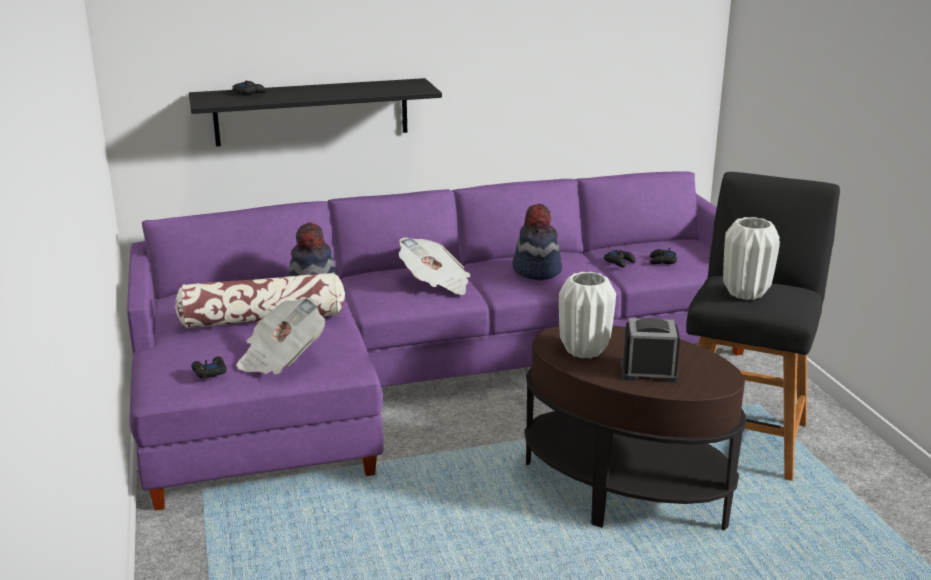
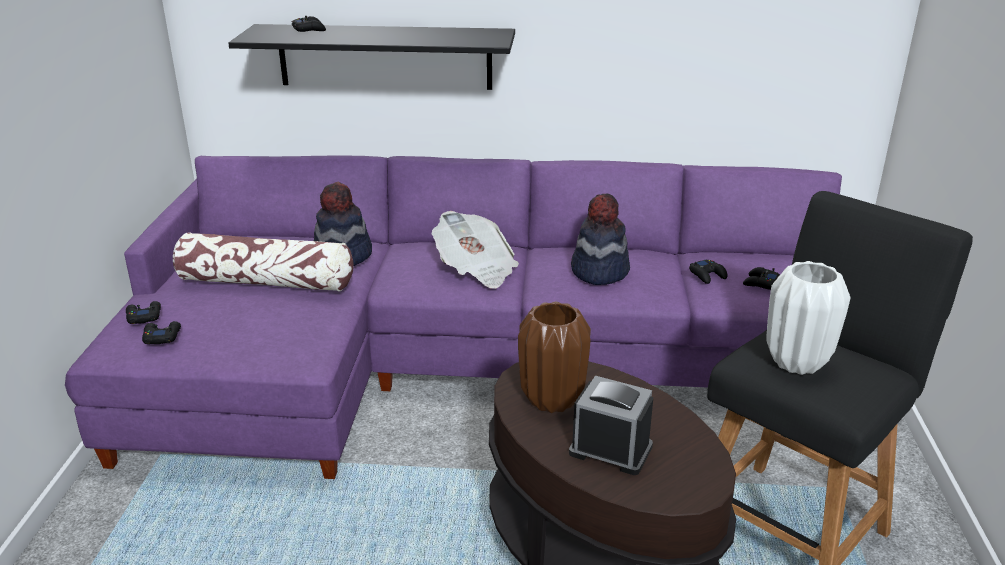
camera: 20 degrees right, 5 degrees up
newspaper [236,298,325,375] -> none
white vase [559,272,616,358] -> brown vase [518,302,591,413]
none -> black game controller [126,301,161,324]

